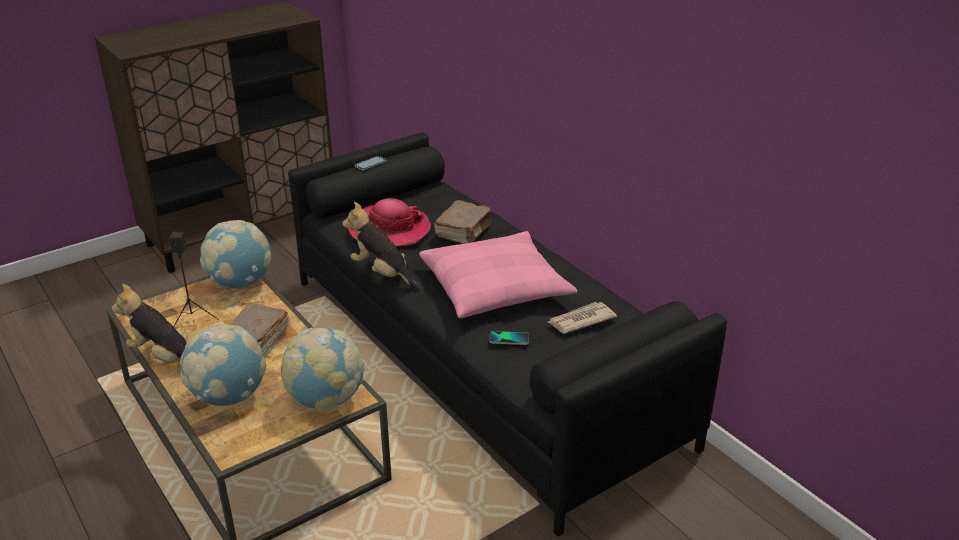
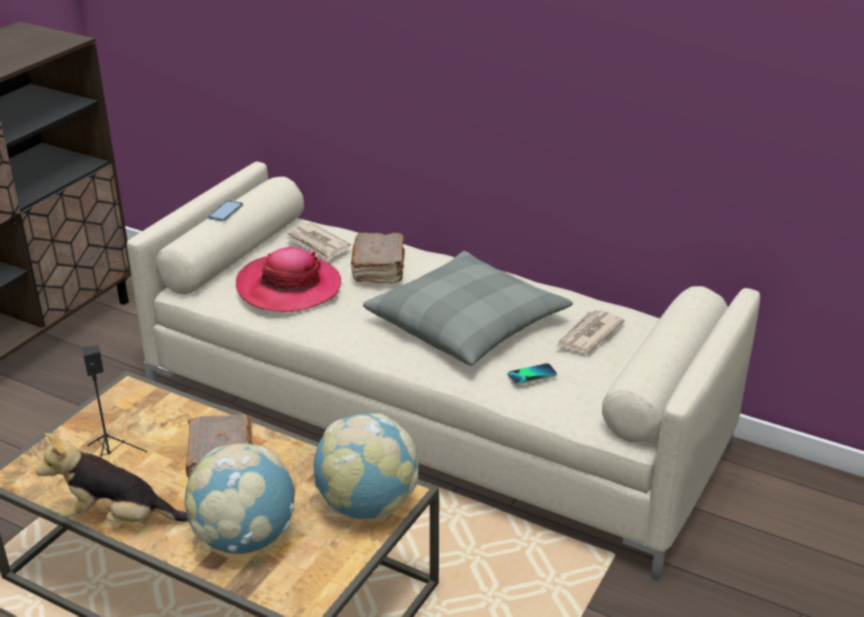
camera: 25 degrees left, 0 degrees up
globe [200,220,271,288] -> none
black sofa [288,132,727,537] -> beige sofa [127,162,760,582]
plush toy [342,202,421,290] -> none
pink pillow [419,231,578,318] -> grey pillow [363,251,573,366]
none -> newspaper [286,222,351,261]

